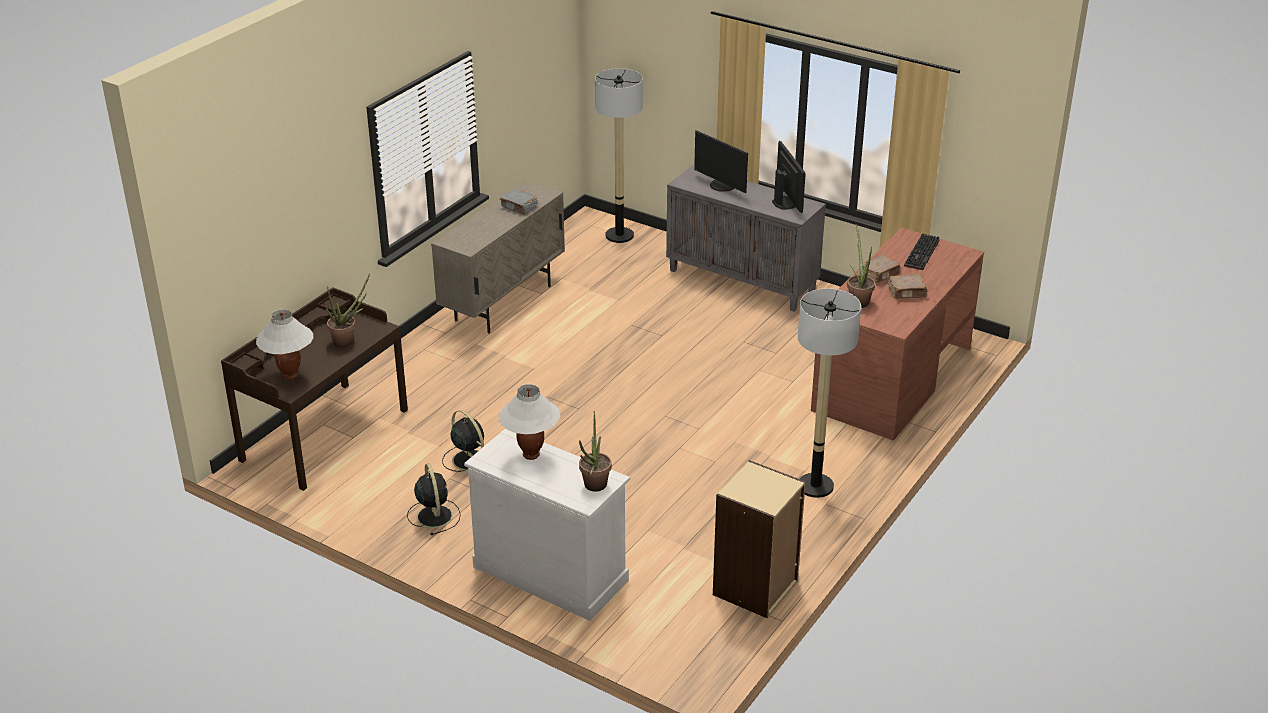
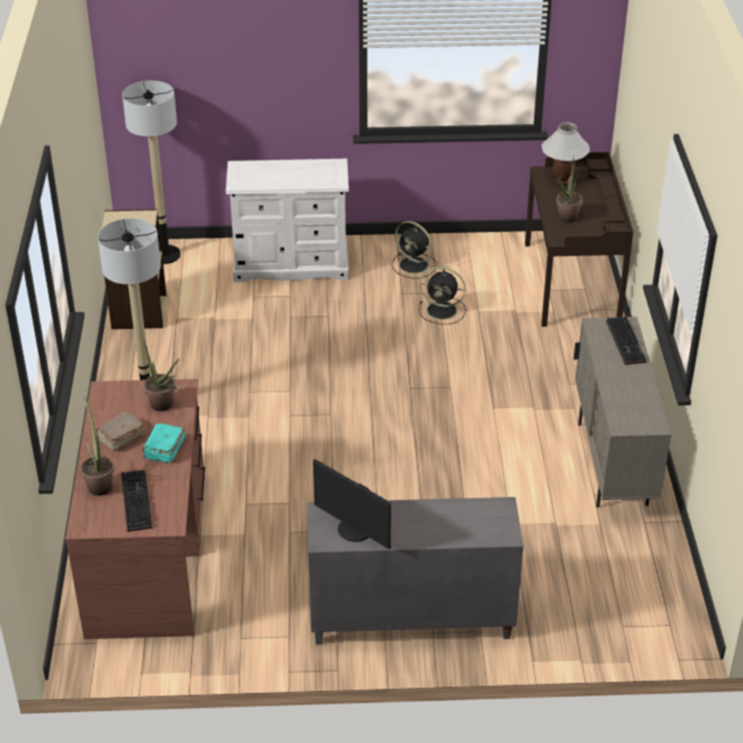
camera: 145 degrees right, 5 degrees up
white table lamp [499,384,561,460] -> none
grey book [500,189,538,215] -> none
potted plant [579,411,612,492] -> potted plant moved to [80,397,114,496]
floor lamp [595,68,642,243] -> floor lamp moved to [122,81,180,264]
monitor [694,130,748,193] -> none
brown book [863,254,900,283] -> turquoise book [143,424,185,464]
none -> keyboard [606,316,646,365]

